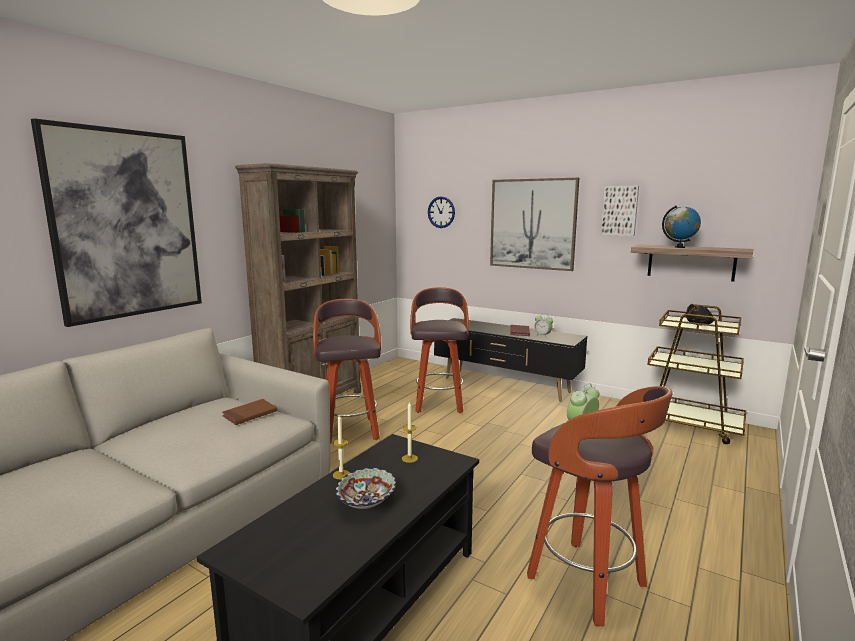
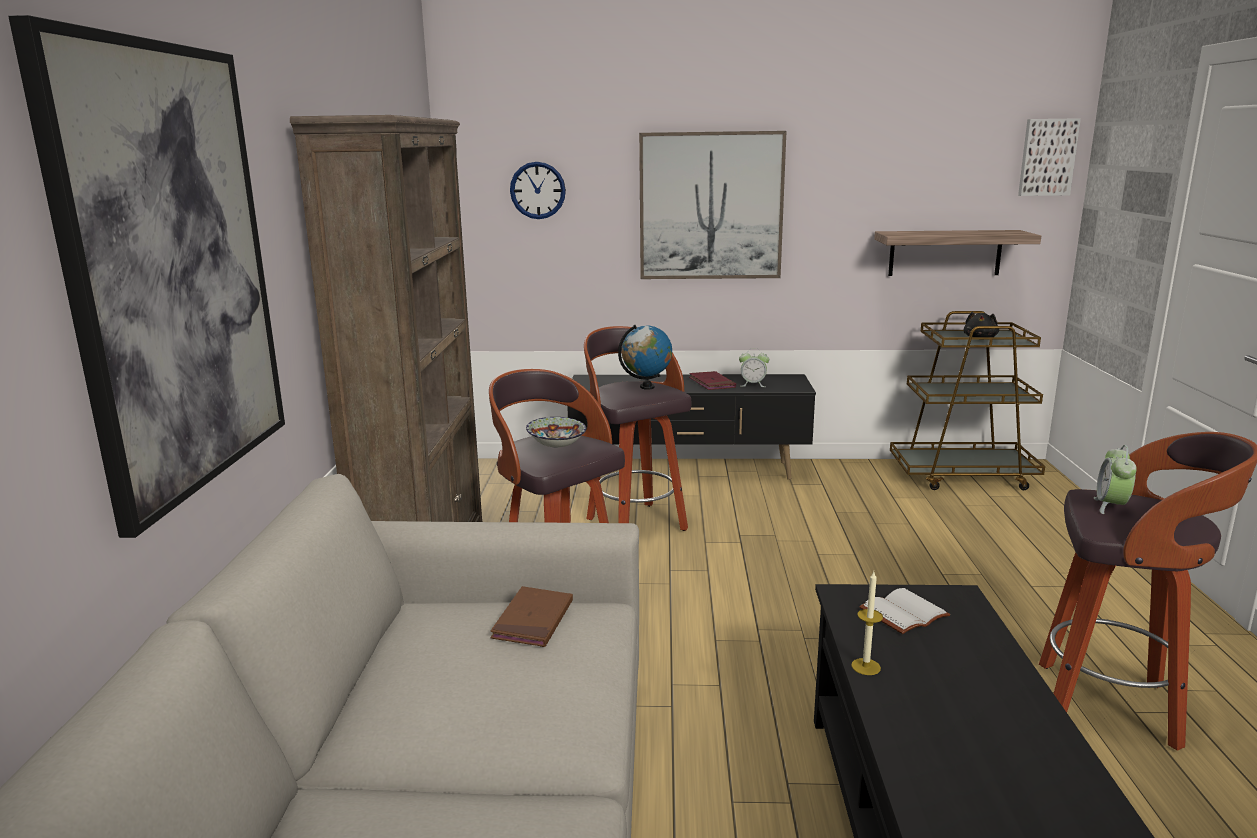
camera: 30 degrees left, 5 degrees up
bowl [336,468,396,509] -> bowl moved to [526,417,586,448]
candle [402,402,418,463] -> white book [859,588,950,634]
picture [601,186,639,236] -> picture moved to [1018,118,1081,196]
globe [662,206,701,248] -> globe moved to [618,325,672,390]

